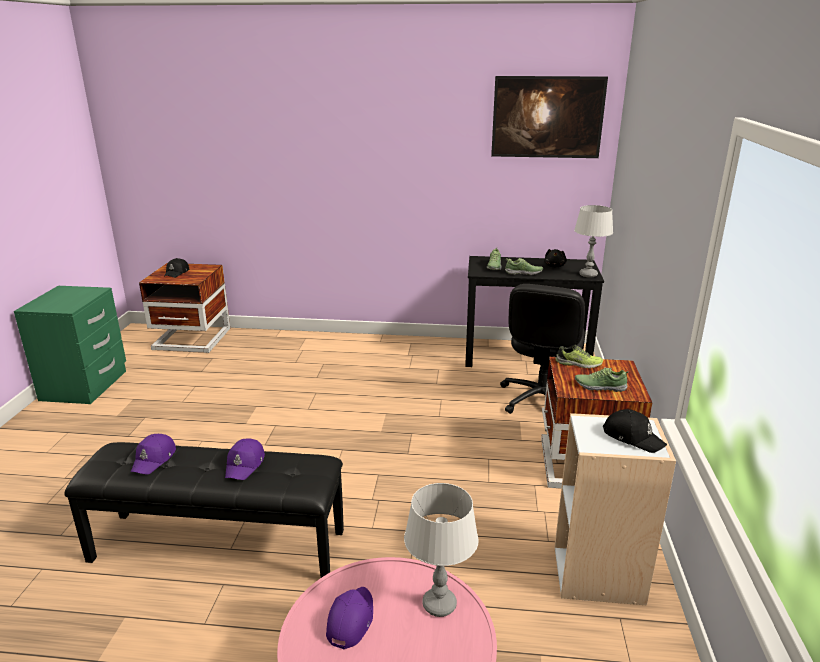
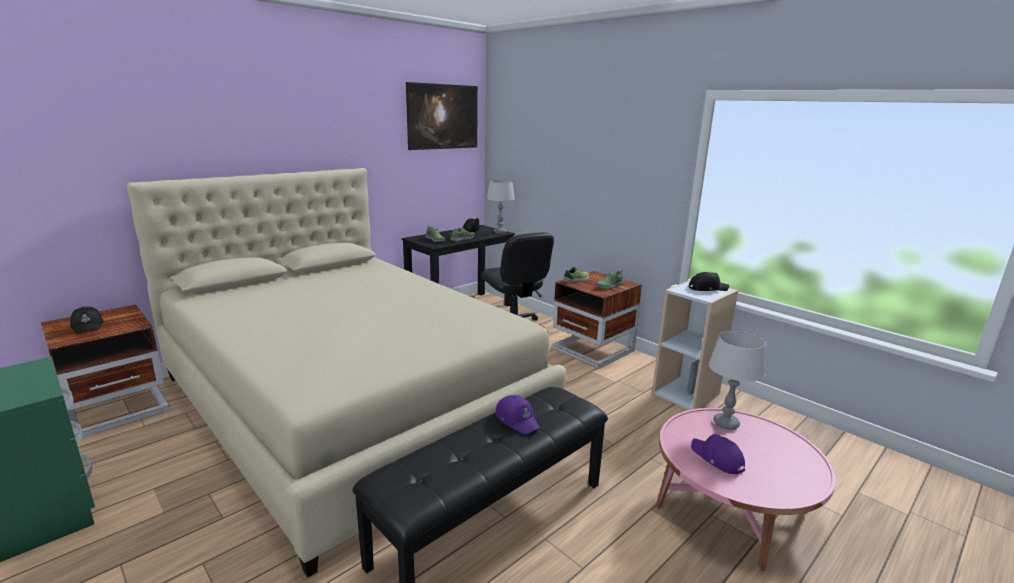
camera: 50 degrees left, 5 degrees down
purple cap [131,434,176,475] -> none
none -> beige bed [127,168,566,577]

